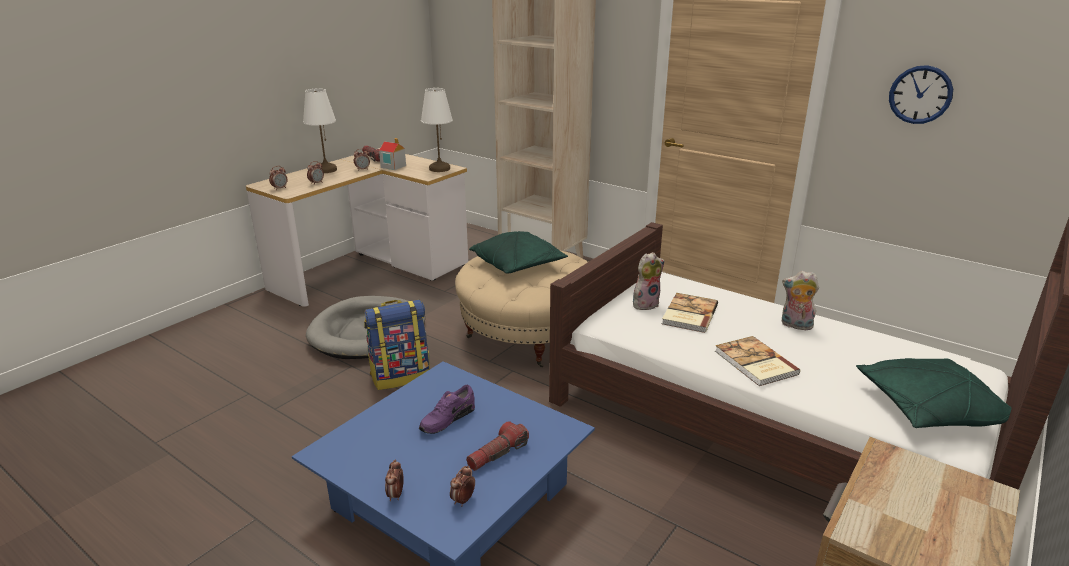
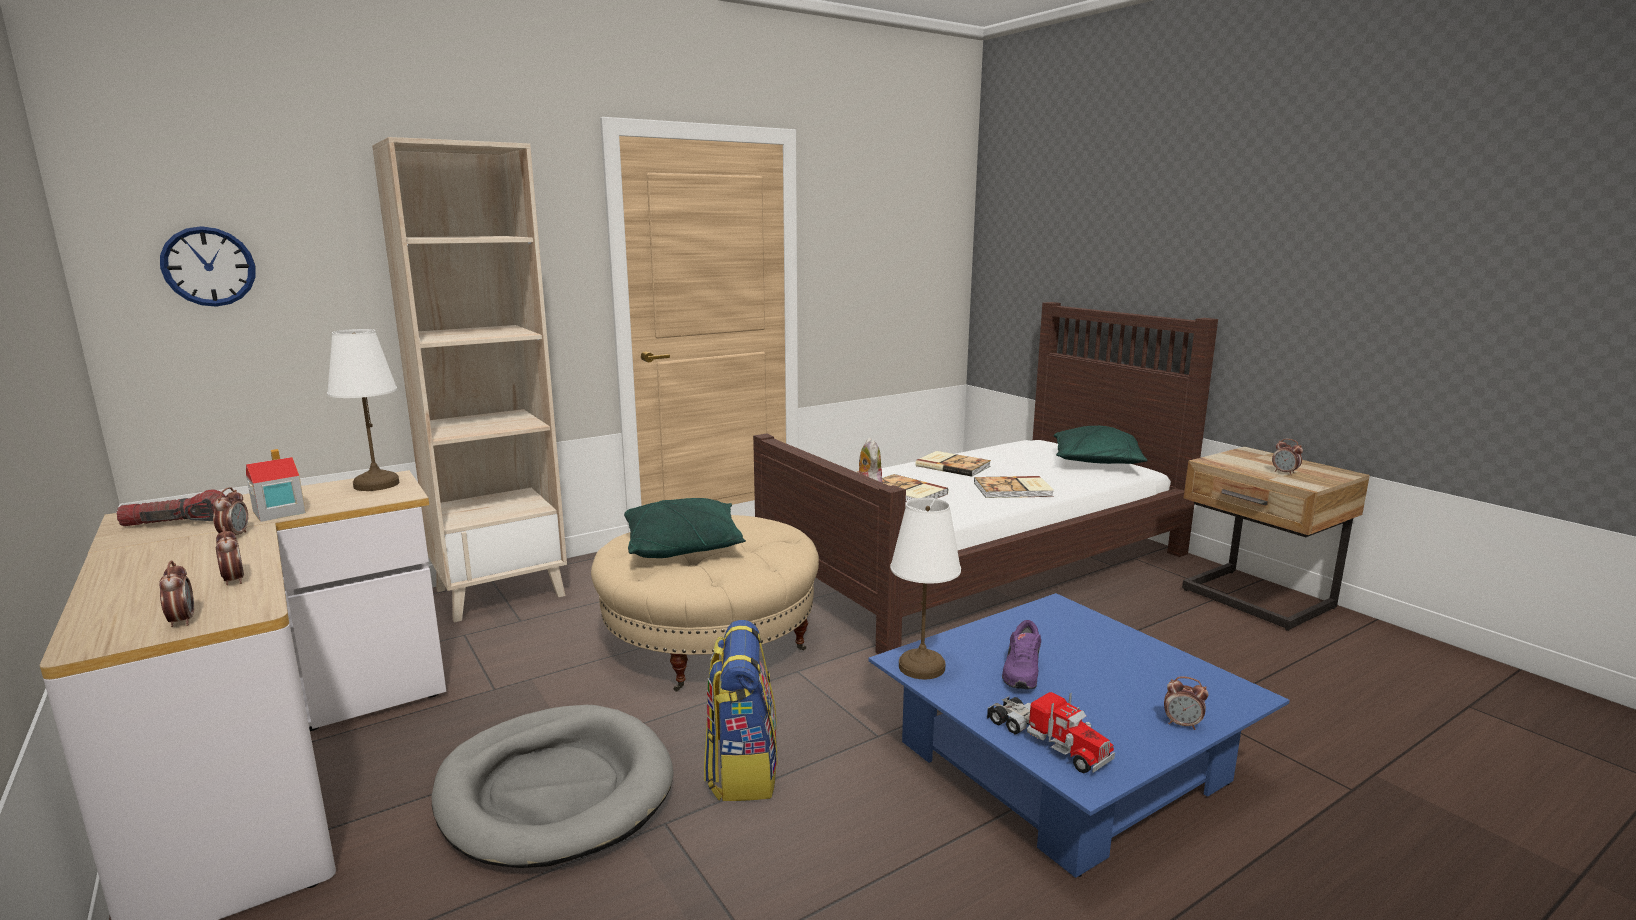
camera: 70 degrees left, 10 degrees down
white table lamp [303,89,337,173] -> white table lamp moved to [890,498,961,679]
purple shoe [419,385,475,434] -> purple shoe turned 45 degrees clockwise [1002,620,1041,689]
alarm clock [450,466,475,506] -> alarm clock moved to [1272,439,1303,475]
flashlight [466,421,529,471] -> none
plush toy [782,271,819,330] -> book [915,451,991,477]
wall clock [889,65,953,124] -> wall clock moved to [160,226,255,307]
none -> toy truck [987,692,1115,773]

